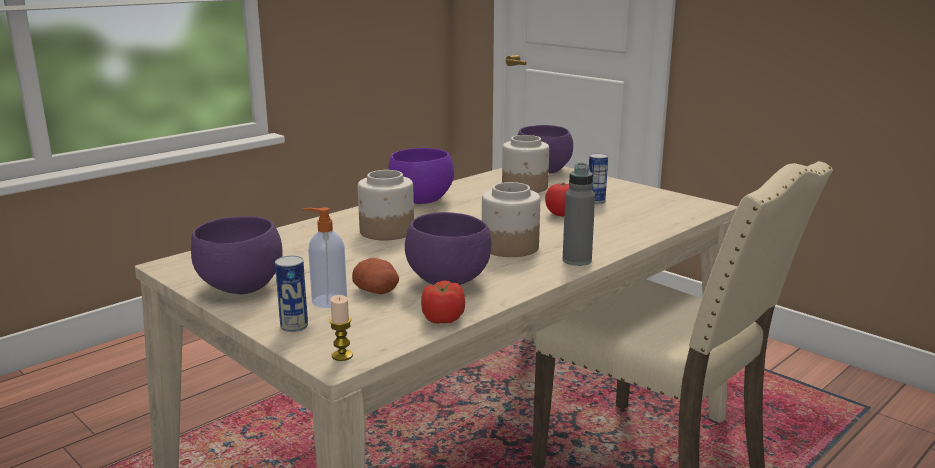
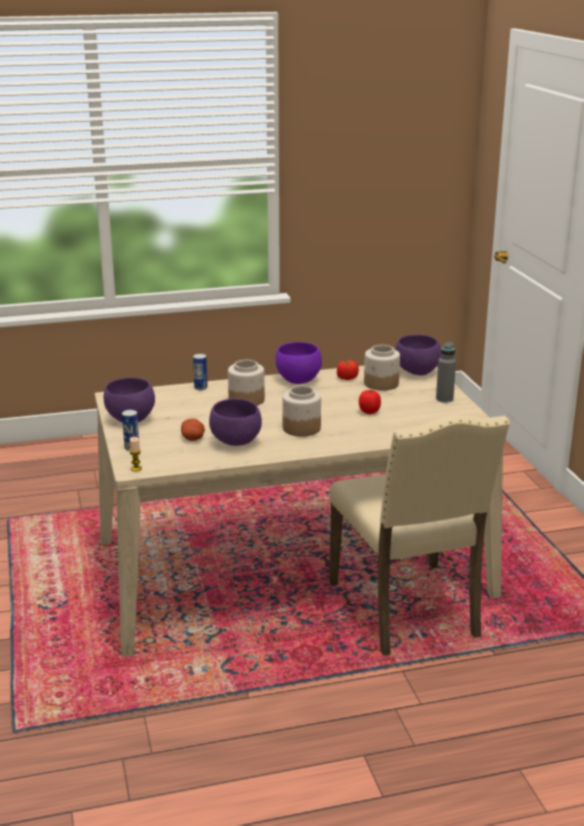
camera: 30 degrees right, 5 degrees up
soap dispenser [303,207,347,308] -> none
tomato [421,281,465,324] -> tomato moved to [337,360,359,380]
grey bottle [563,163,595,266] -> grey bottle moved to [436,342,456,403]
can [589,153,608,204] -> can moved to [193,354,208,390]

